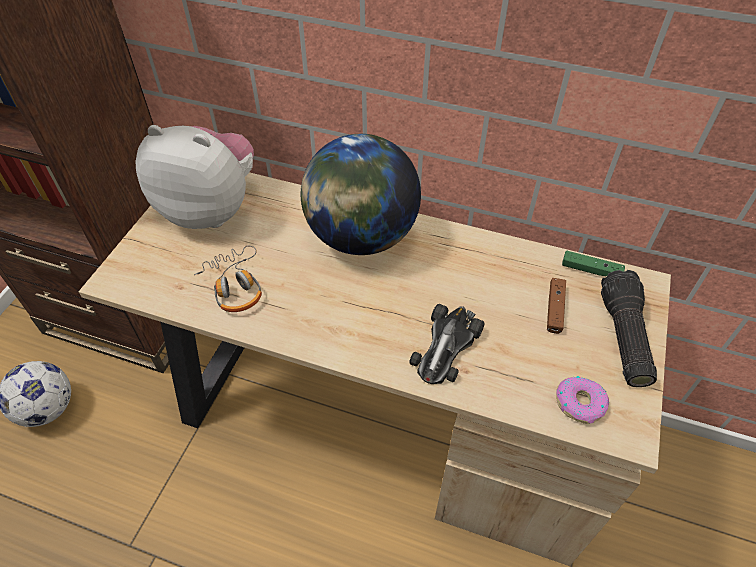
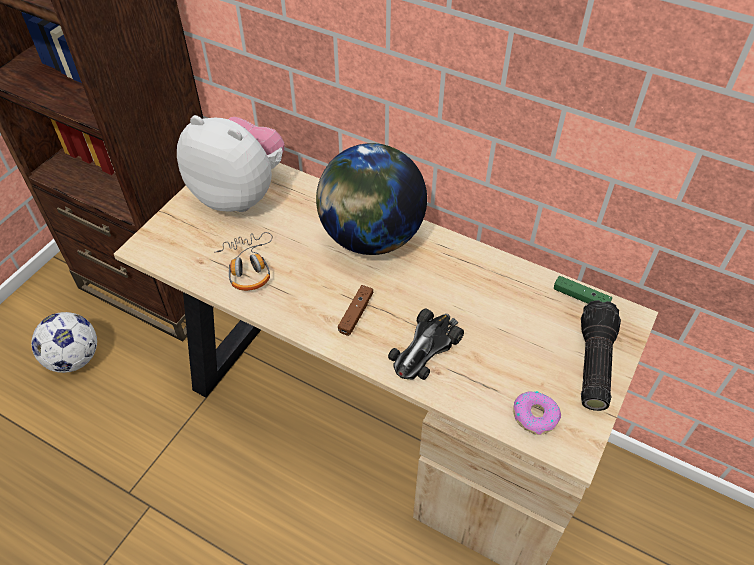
camera: 10 degrees right, 0 degrees up
brown game controller [547,278,566,334] -> brown game controller moved to [338,285,373,336]

